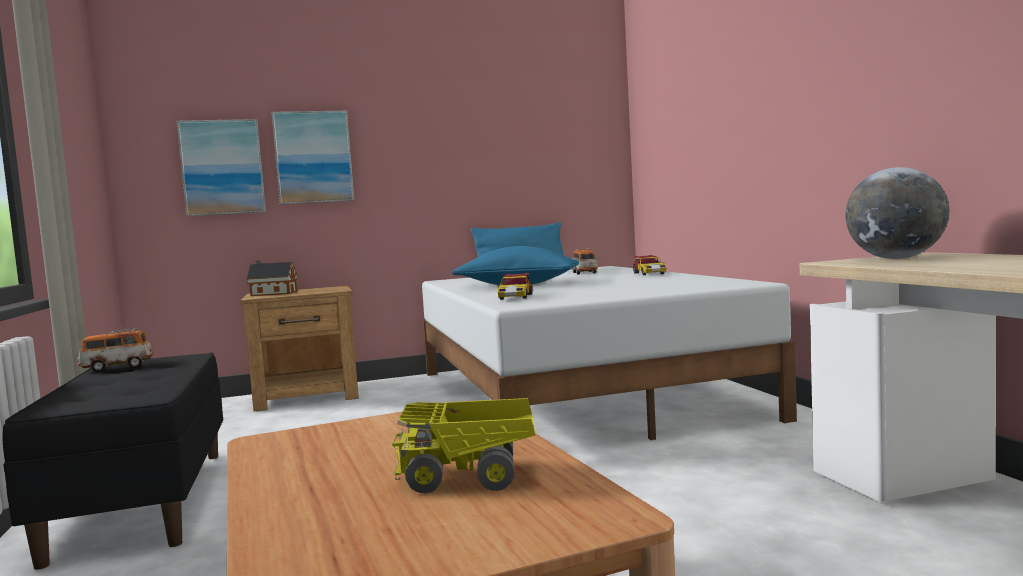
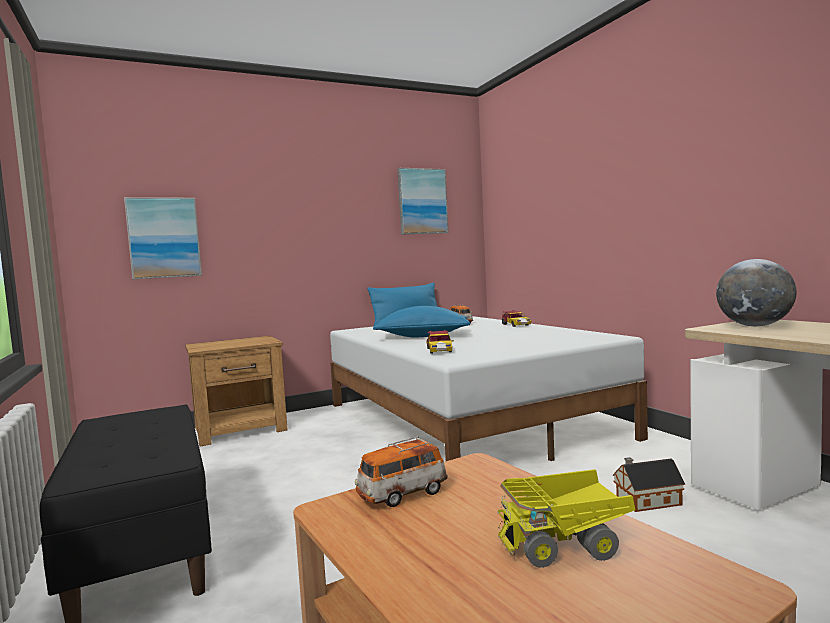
camera: 10 degrees left, 0 degrees up
toy car [77,328,154,372] -> toy car moved to [355,436,448,507]
toy house [246,260,298,296] -> toy house moved to [613,457,685,512]
picture [272,111,354,205] -> picture moved to [397,168,449,235]

